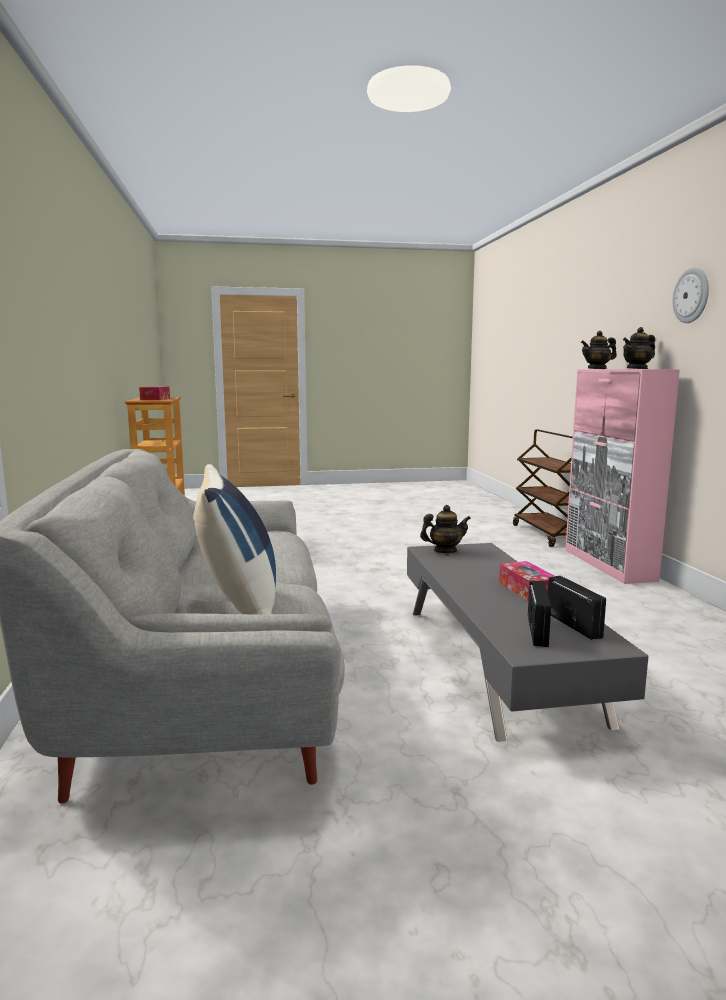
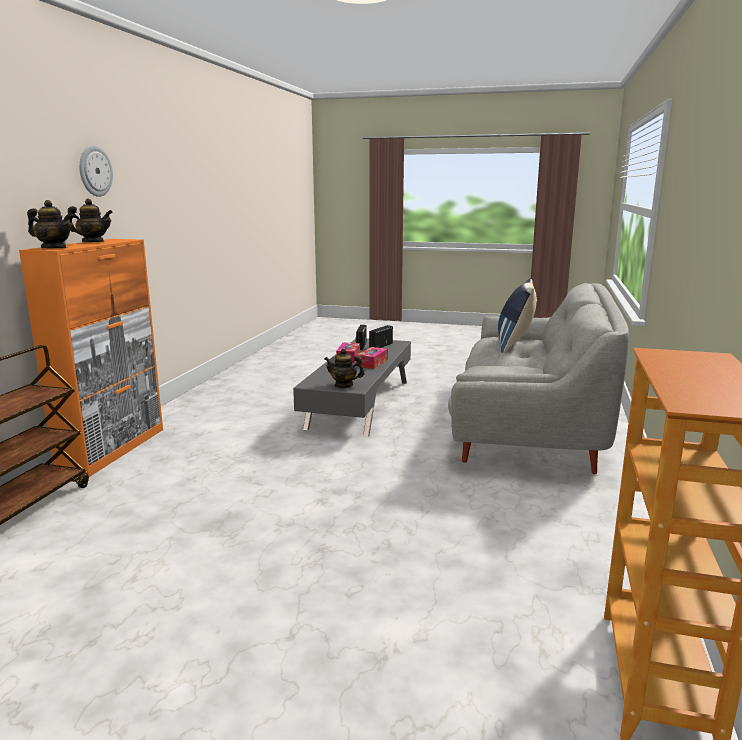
camera: 155 degrees left, 5 degrees up
tissue box [139,386,170,400] -> tissue box moved to [357,347,388,369]
pink cabinet [565,369,680,584] -> orange cabinet [19,239,163,477]

